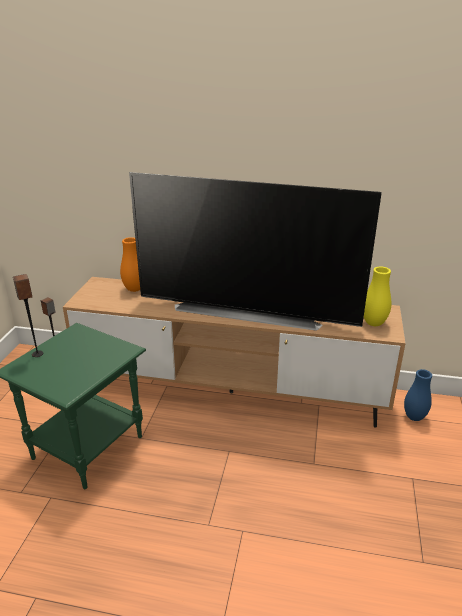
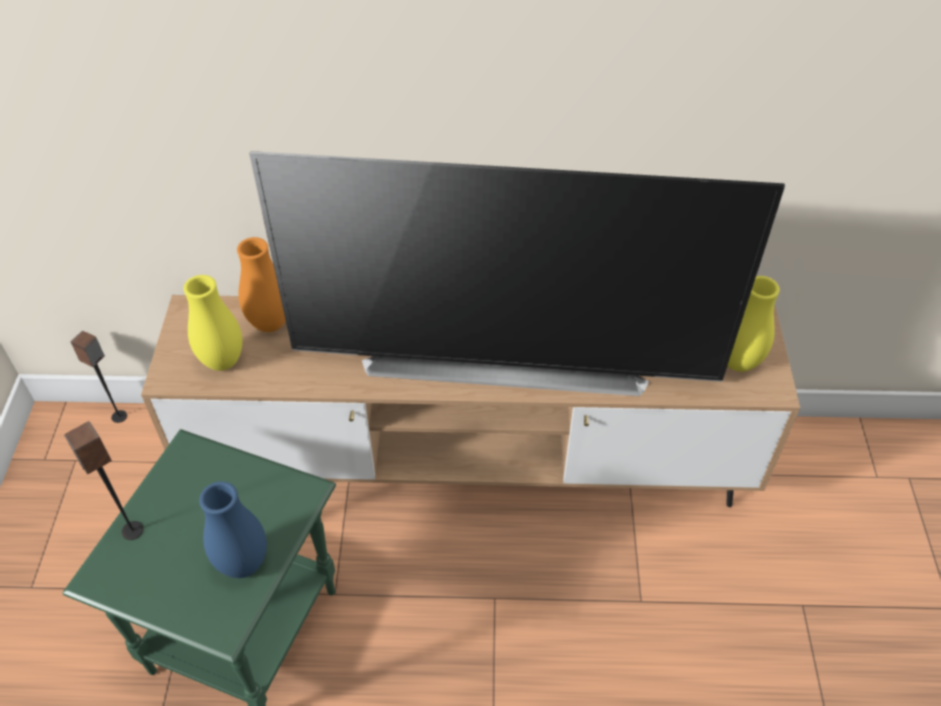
camera: 10 degrees left, 20 degrees up
blue vase [404,369,432,421] -> blue vase moved to [199,481,267,578]
none -> yellow vase [184,275,242,371]

